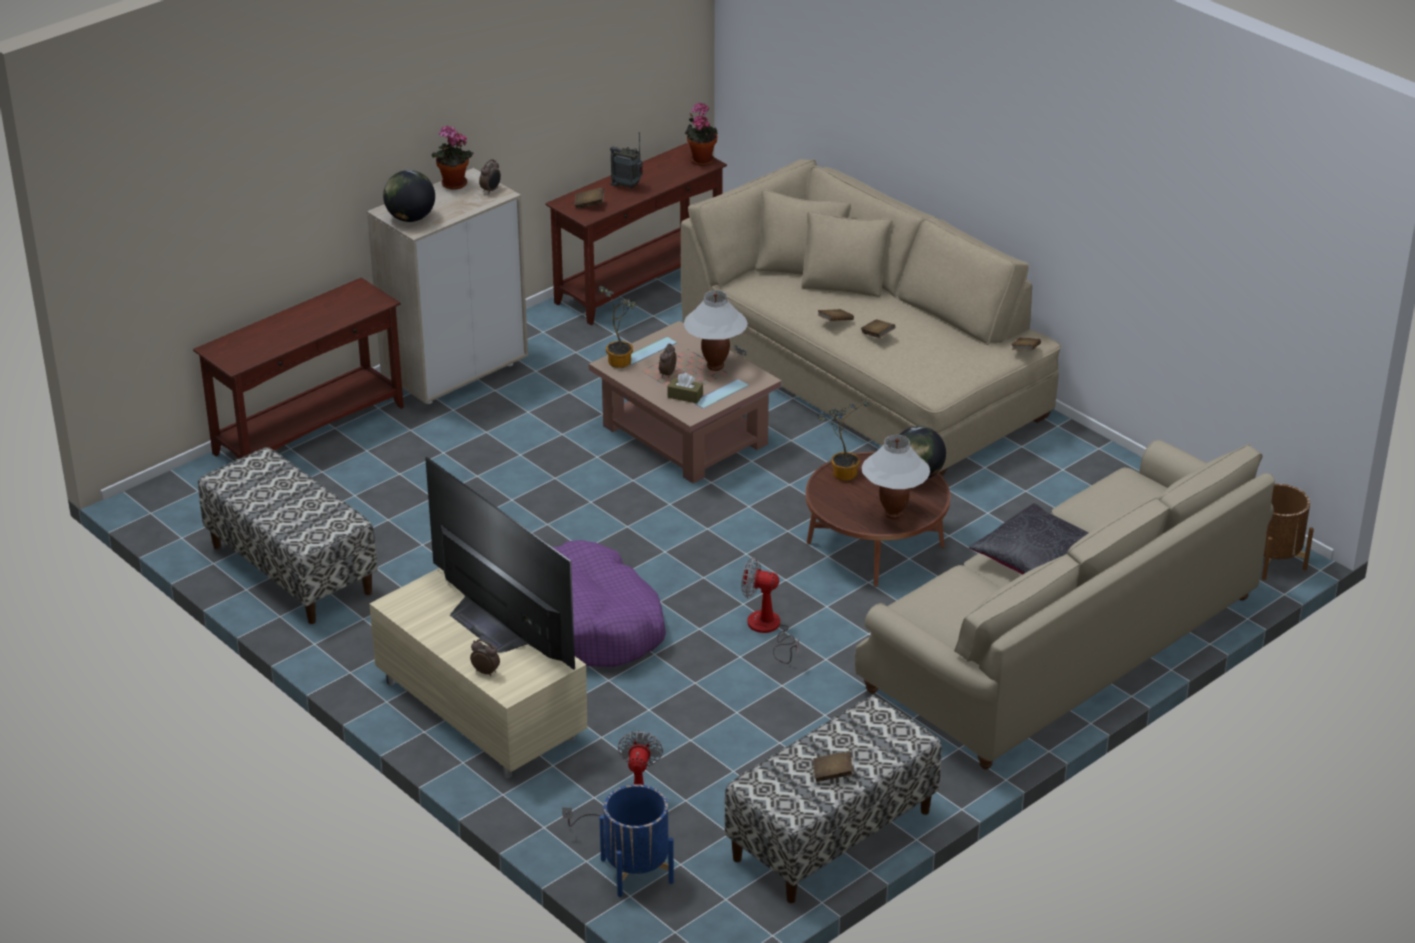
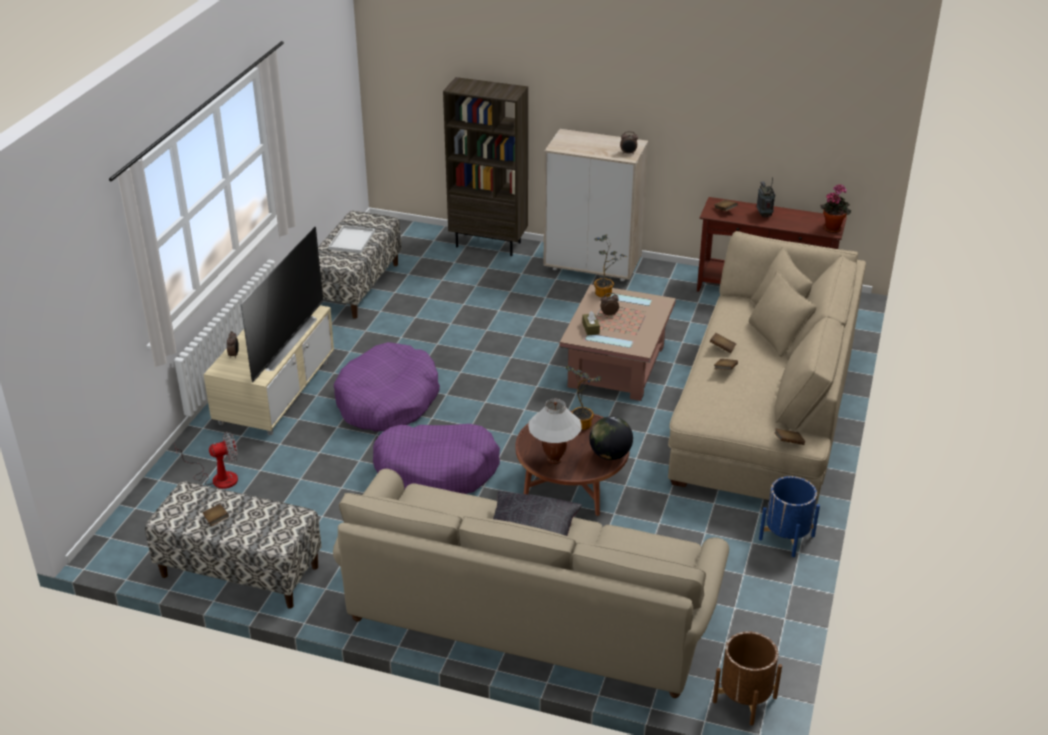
camera: 60 degrees right, 0 degrees up
brown console table [193,278,404,459] -> brown bookcase [443,77,528,256]
globe [383,170,435,222] -> none
potted plant [432,126,474,190] -> none
blue planter [600,784,674,897] -> blue planter moved to [759,476,820,557]
white table lamp [684,290,748,371] -> none
fan [741,558,799,664] -> purple dog bed [373,424,500,494]
none -> white tray [328,225,375,253]

